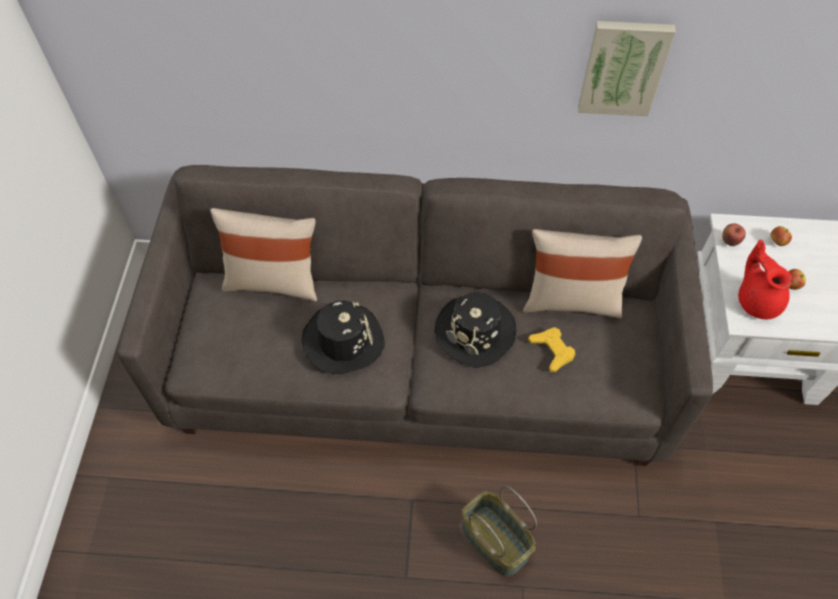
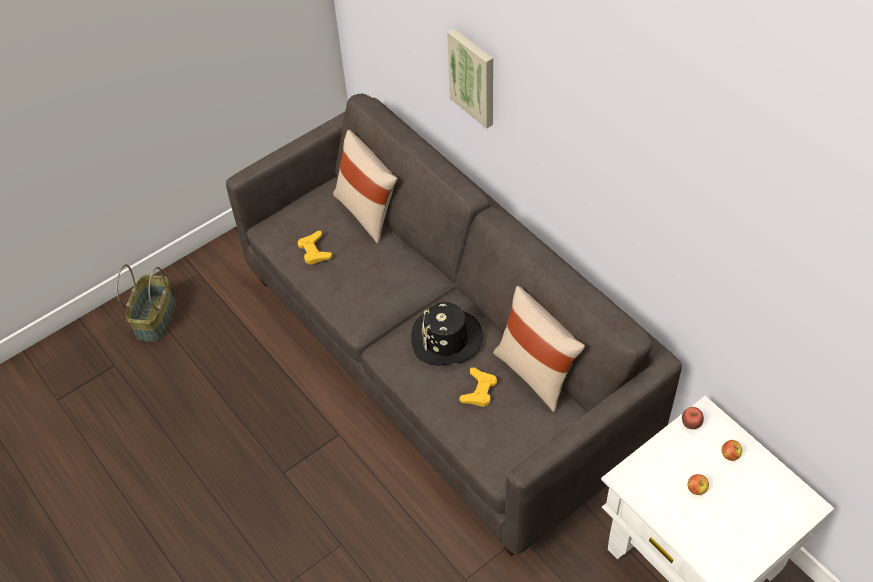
camera: 50 degrees right, 5 degrees down
black hat [302,300,385,374] -> none
basket [462,486,537,577] -> basket moved to [116,264,175,342]
picture [578,21,676,116] -> picture moved to [447,29,493,129]
red teapot [738,240,792,319] -> none
none -> yellow game controller [298,231,333,265]

